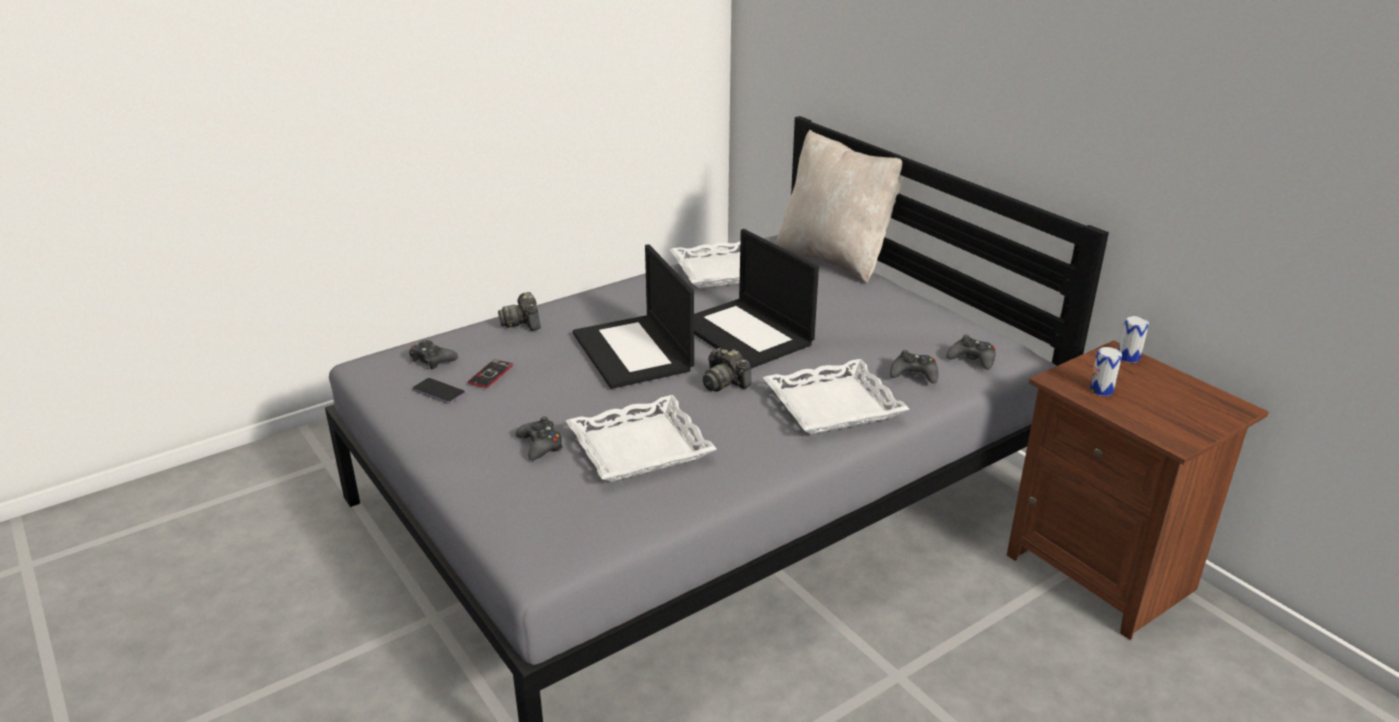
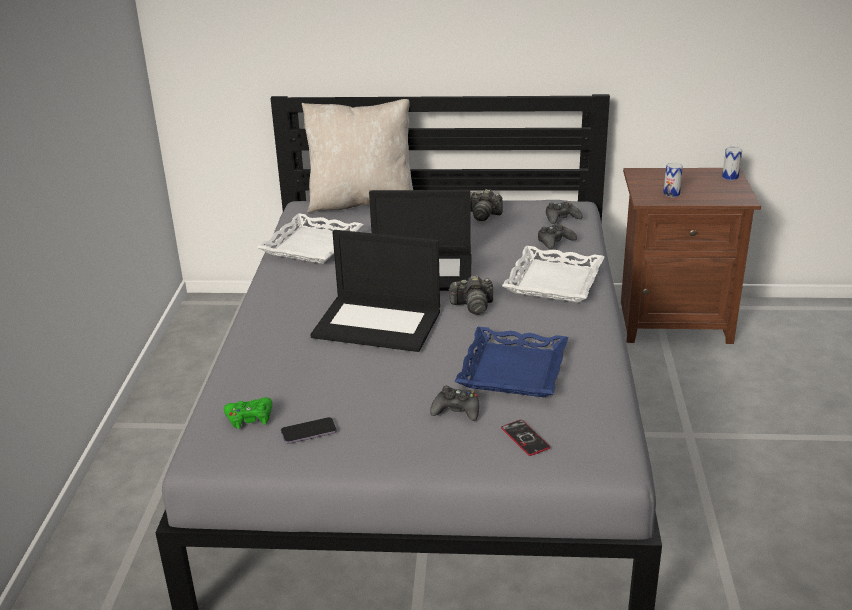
camera: 50 degrees left, 0 degrees up
black game controller [409,340,458,370] -> green game controller [224,397,272,429]
phone [468,359,513,388] -> phone moved to [501,420,550,456]
camera [498,292,541,331] -> camera moved to [470,189,503,221]
white tray [566,395,717,482] -> blue tray [455,327,568,397]
can [1118,316,1149,363] -> can moved to [722,147,742,180]

